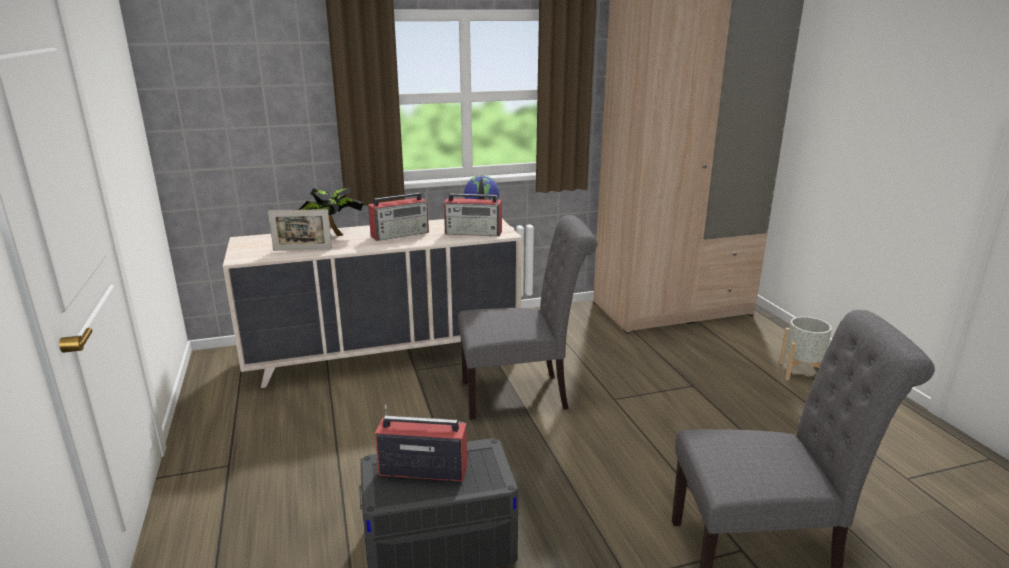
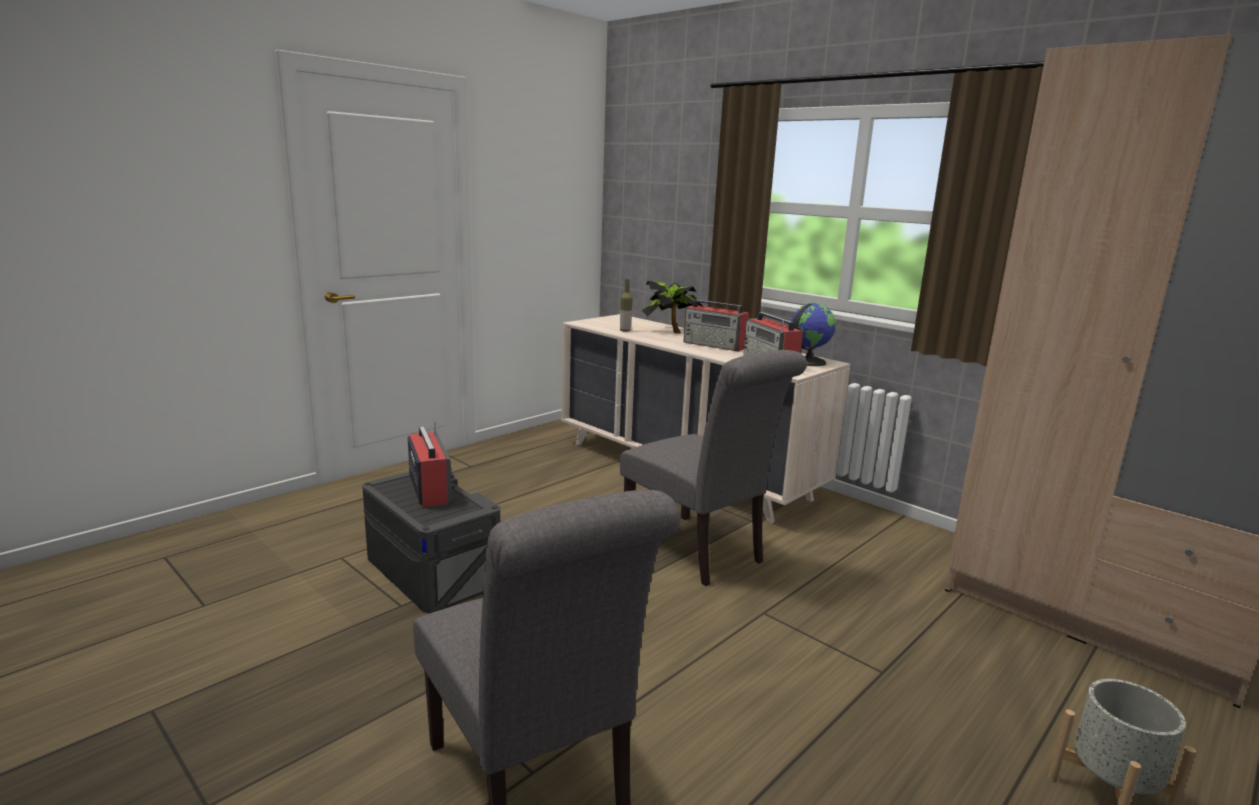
camera: 60 degrees right, 5 degrees down
picture frame [268,209,332,251] -> bottle [620,279,633,332]

